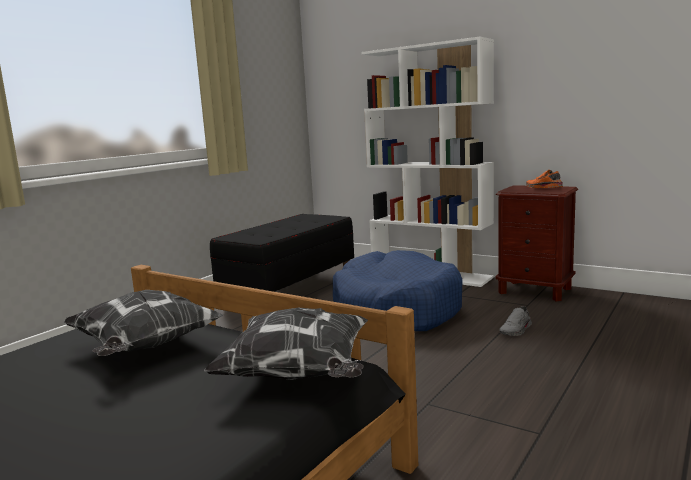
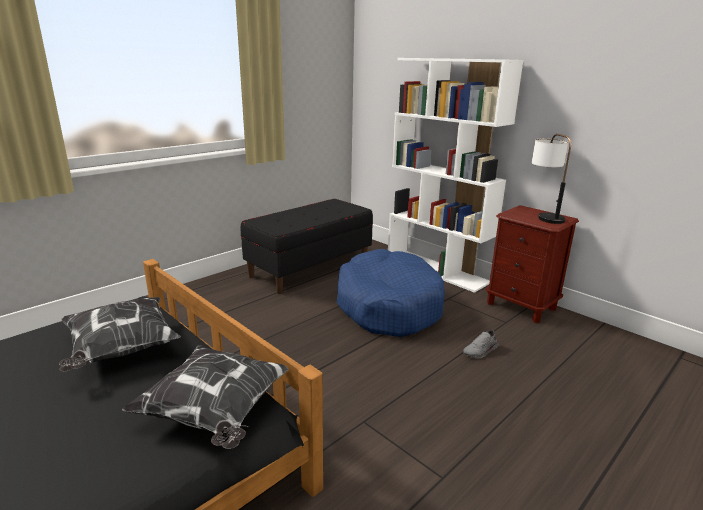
camera: 10 degrees right, 10 degrees up
orange shoe [526,170,563,188] -> table lamp [532,134,571,224]

